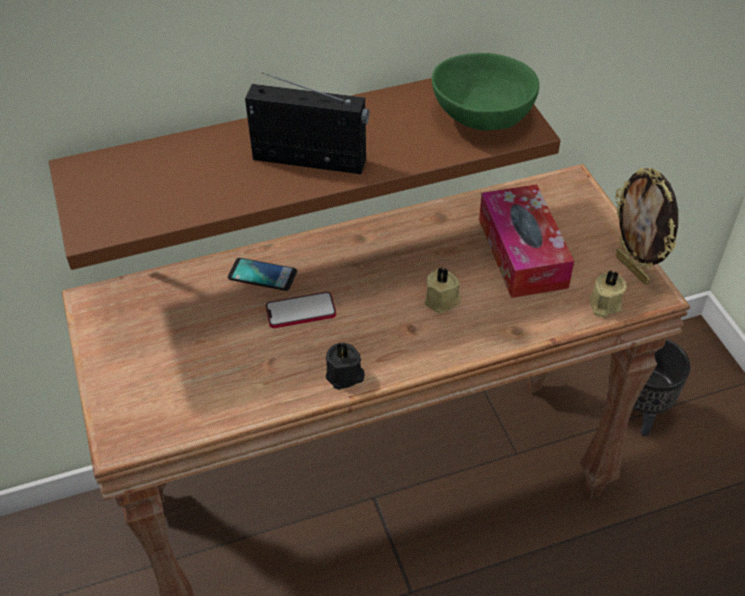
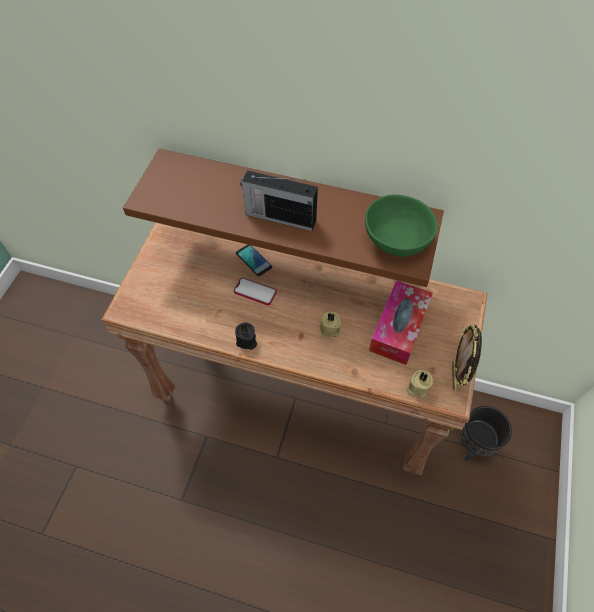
camera: 35 degrees right, 10 degrees up
radio [245,73,369,174] -> radio turned 150 degrees clockwise [240,170,318,231]

